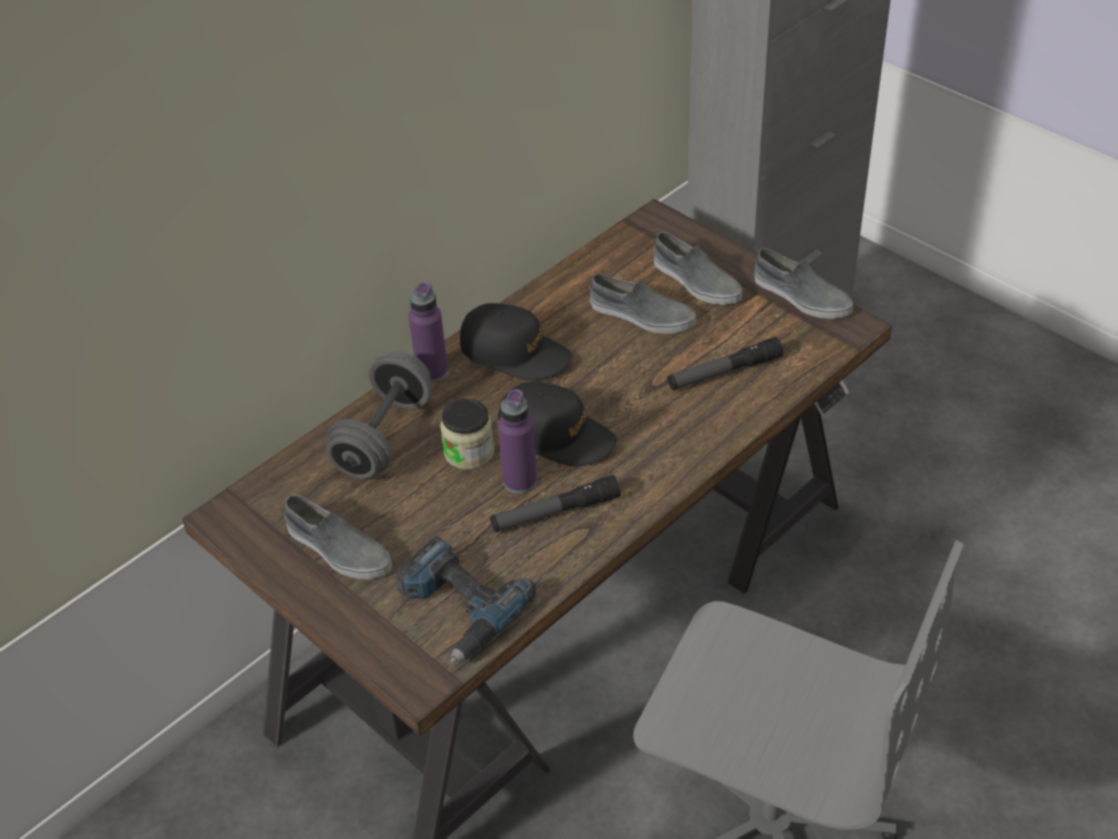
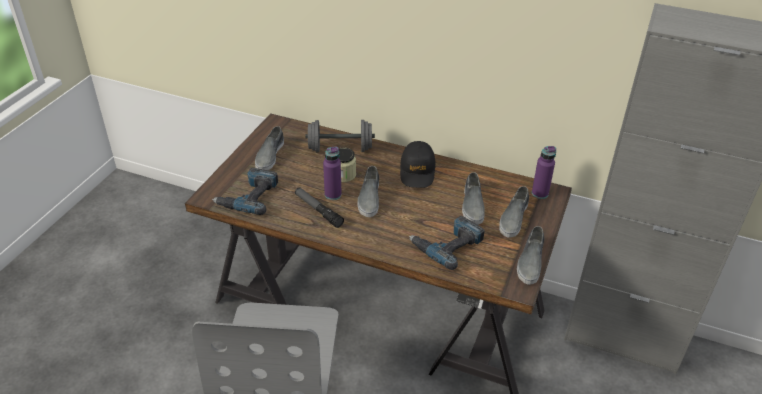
camera: 65 degrees right, 5 degrees down
purple bottle [409,282,448,382] -> purple bottle moved to [532,146,556,199]
black cap [498,382,617,466] -> grey shoe [358,166,379,217]
flashlight [667,337,783,390] -> power drill [409,216,485,270]

